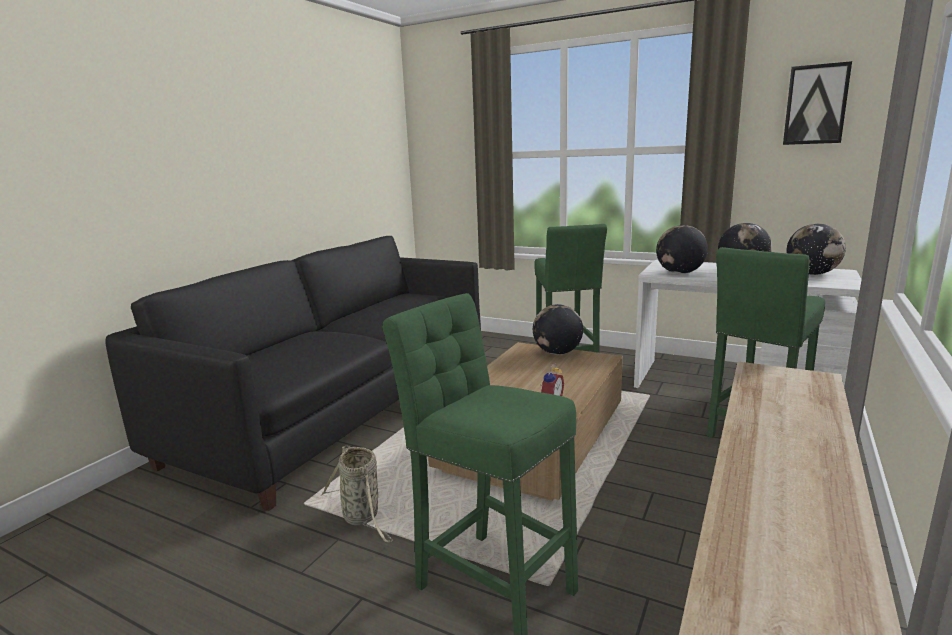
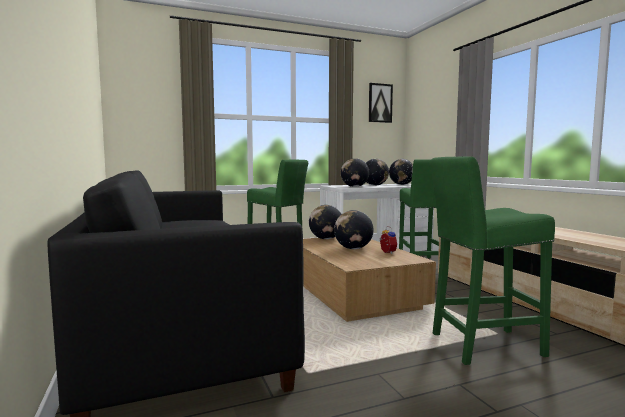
camera: 50 degrees left, 10 degrees down
basket [321,445,393,542] -> none
none -> globe [334,210,373,249]

